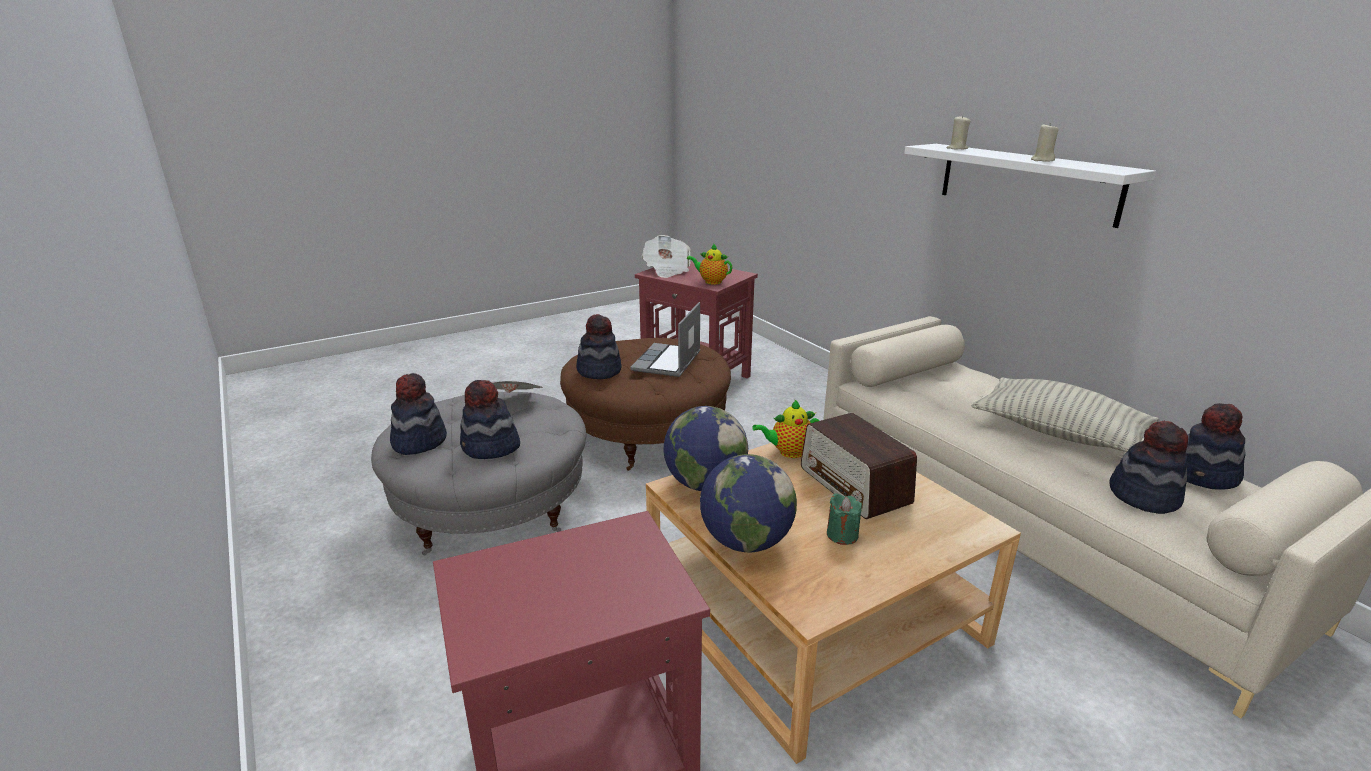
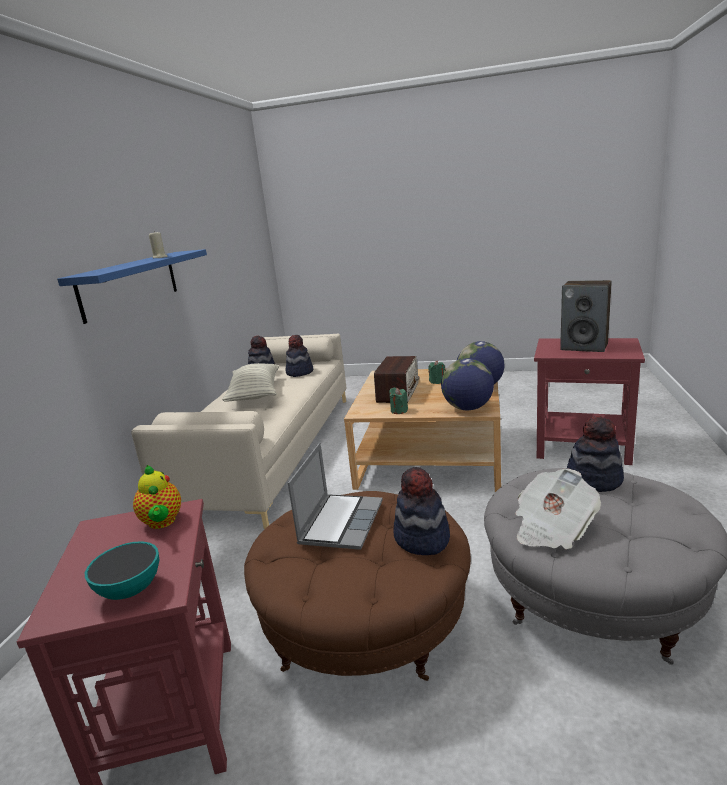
camera: 135 degrees left, 5 degrees down
hat [390,373,447,455] -> none
laptop [630,302,700,377] -> laptop turned 45 degrees counterclockwise [288,443,383,550]
newspaper [642,235,690,278] -> bowl [85,541,159,600]
teapot [752,399,820,458] -> green candle [389,388,408,414]
white shelf [904,144,1156,228] -> blue shelf [57,249,207,324]
beige candle [947,115,970,150] -> none
none -> speaker [560,280,612,352]

